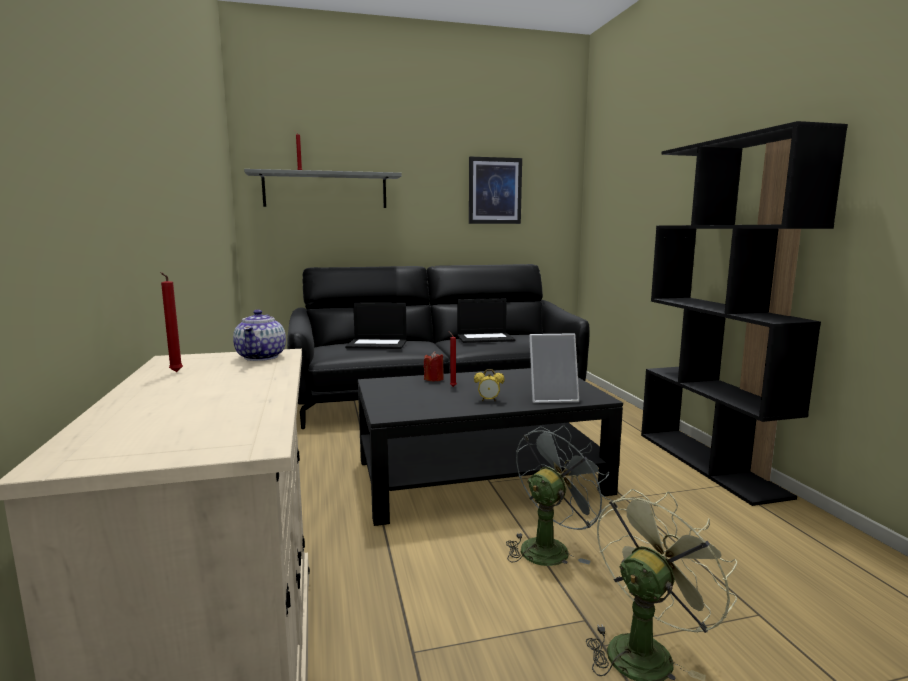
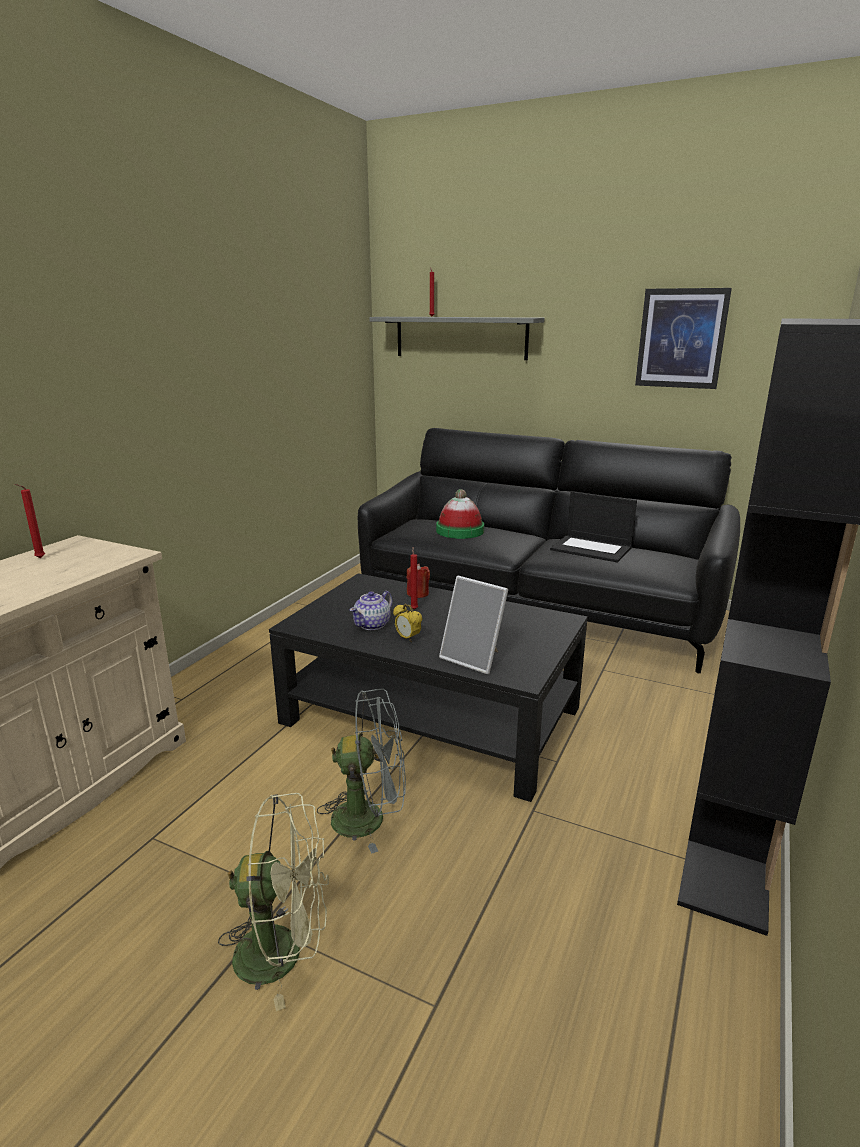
camera: 40 degrees right, 10 degrees up
teapot [233,309,286,361] -> teapot moved to [350,591,392,630]
laptop [345,302,407,349] -> hat [436,489,484,539]

